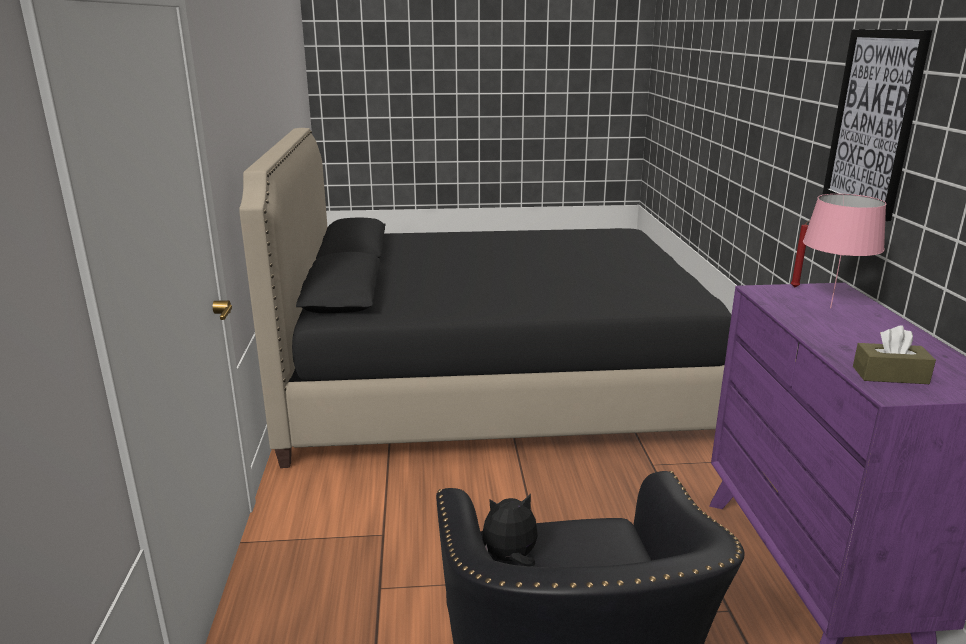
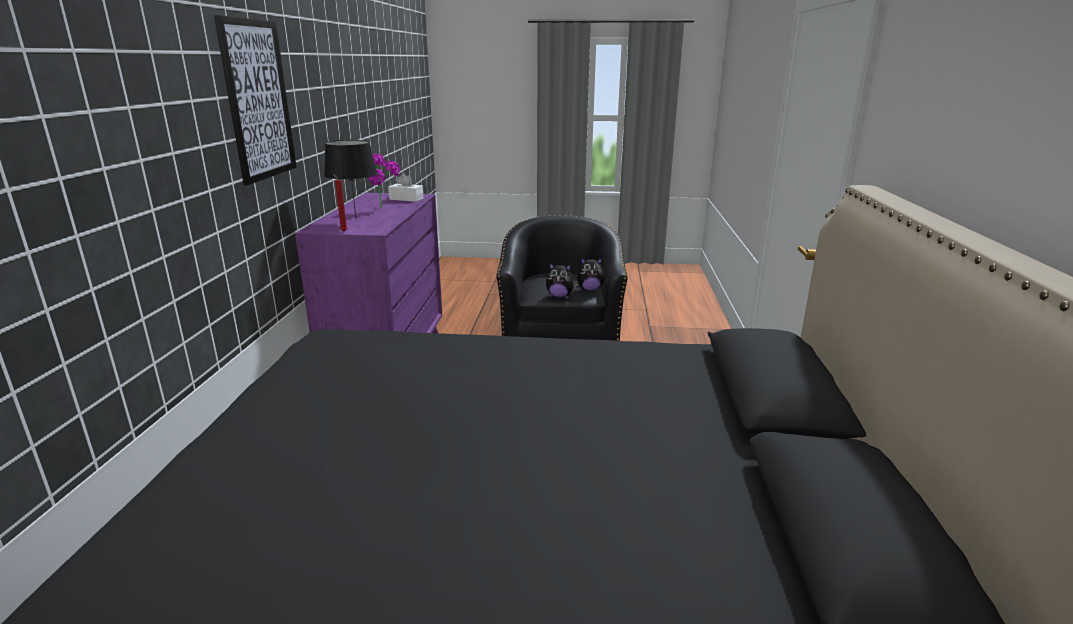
camera: 170 degrees left, 0 degrees up
pink table lamp [803,194,887,308] -> black table lamp [324,140,377,218]
brown tissue box [853,325,936,384] -> white tissue box [388,173,424,202]
none -> potted plant [368,154,400,208]
none -> plush toy [546,263,577,298]

